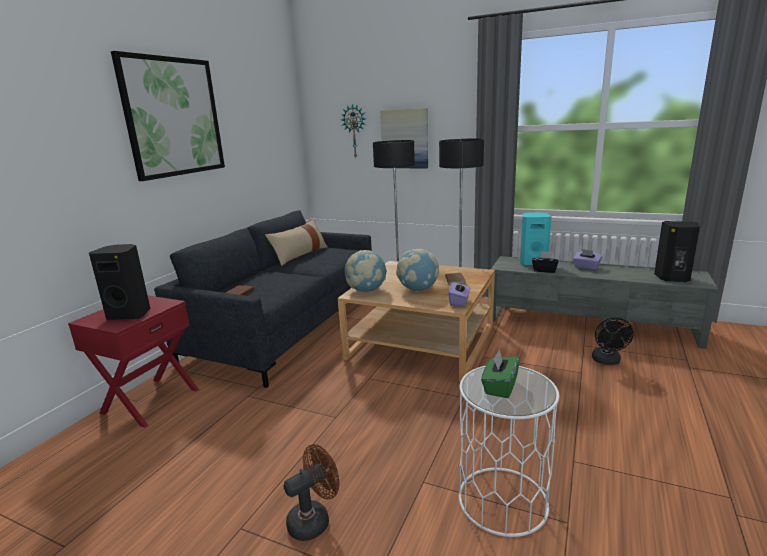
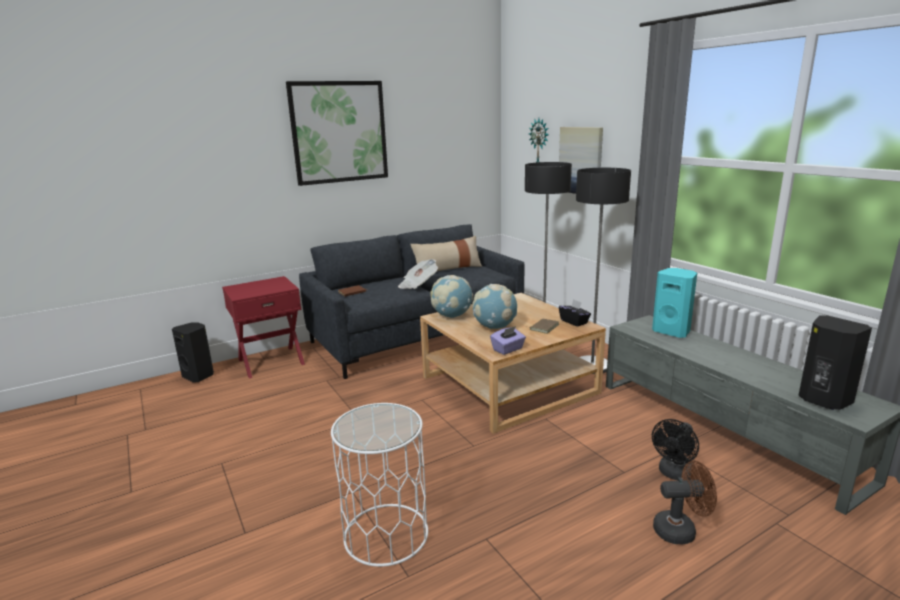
camera: 35 degrees right, 0 degrees up
black speaker [89,244,150,320] -> black speaker moved to [172,322,214,383]
brown fan [284,444,340,541] -> brown fan moved to [653,461,717,544]
green tissue box [481,349,520,398] -> none
black tissue box [532,251,558,273] -> black tissue box moved to [559,299,591,327]
purple tissue box [573,249,602,270] -> none
none -> newspaper [398,259,438,289]

